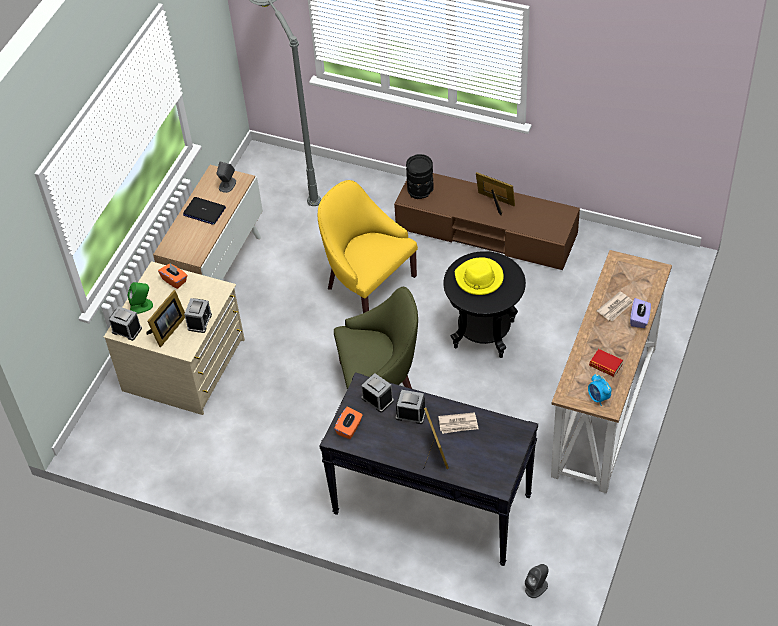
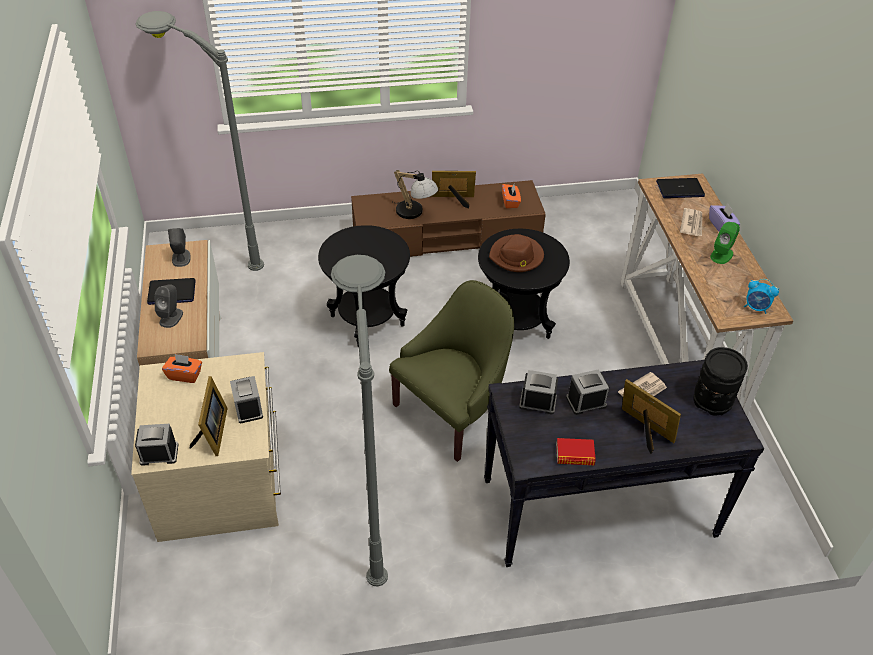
camera: 35 degrees left, 5 degrees down
green speaker [128,282,153,314] -> green speaker moved to [710,222,740,264]
yellow armchair [318,180,418,313] -> black side table [318,225,410,347]
orange tissue box [334,407,363,439] -> orange tissue box moved to [502,184,521,208]
black vase [406,154,434,199] -> black vase moved to [693,347,748,415]
yellow hat [455,257,504,295] -> brown hat [489,234,544,272]
grey speaker [525,564,549,598] -> grey speaker moved to [155,284,183,328]
book [589,349,623,377] -> book moved to [556,438,596,465]
none -> grey floor lamp [331,255,388,586]
none -> table lamp [391,170,438,219]
none -> laptop [656,178,705,198]

